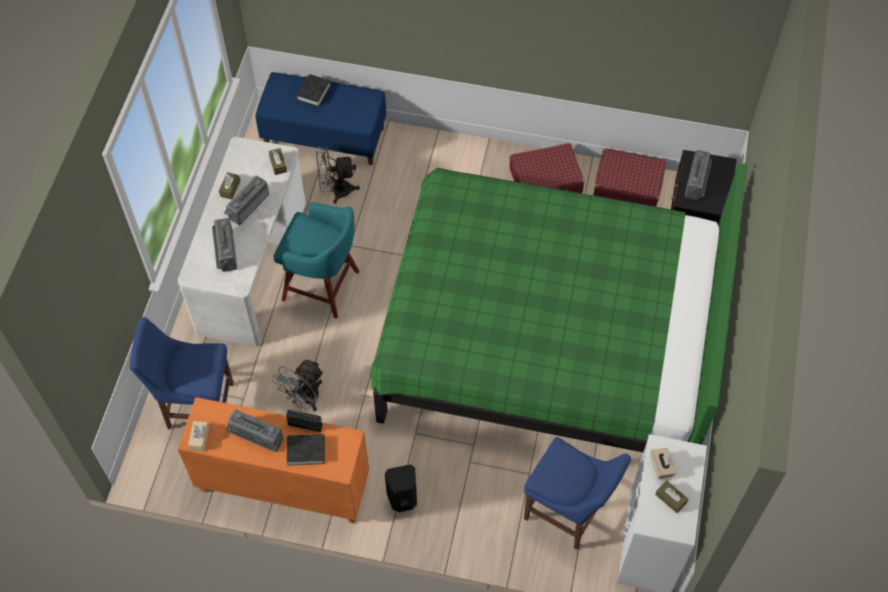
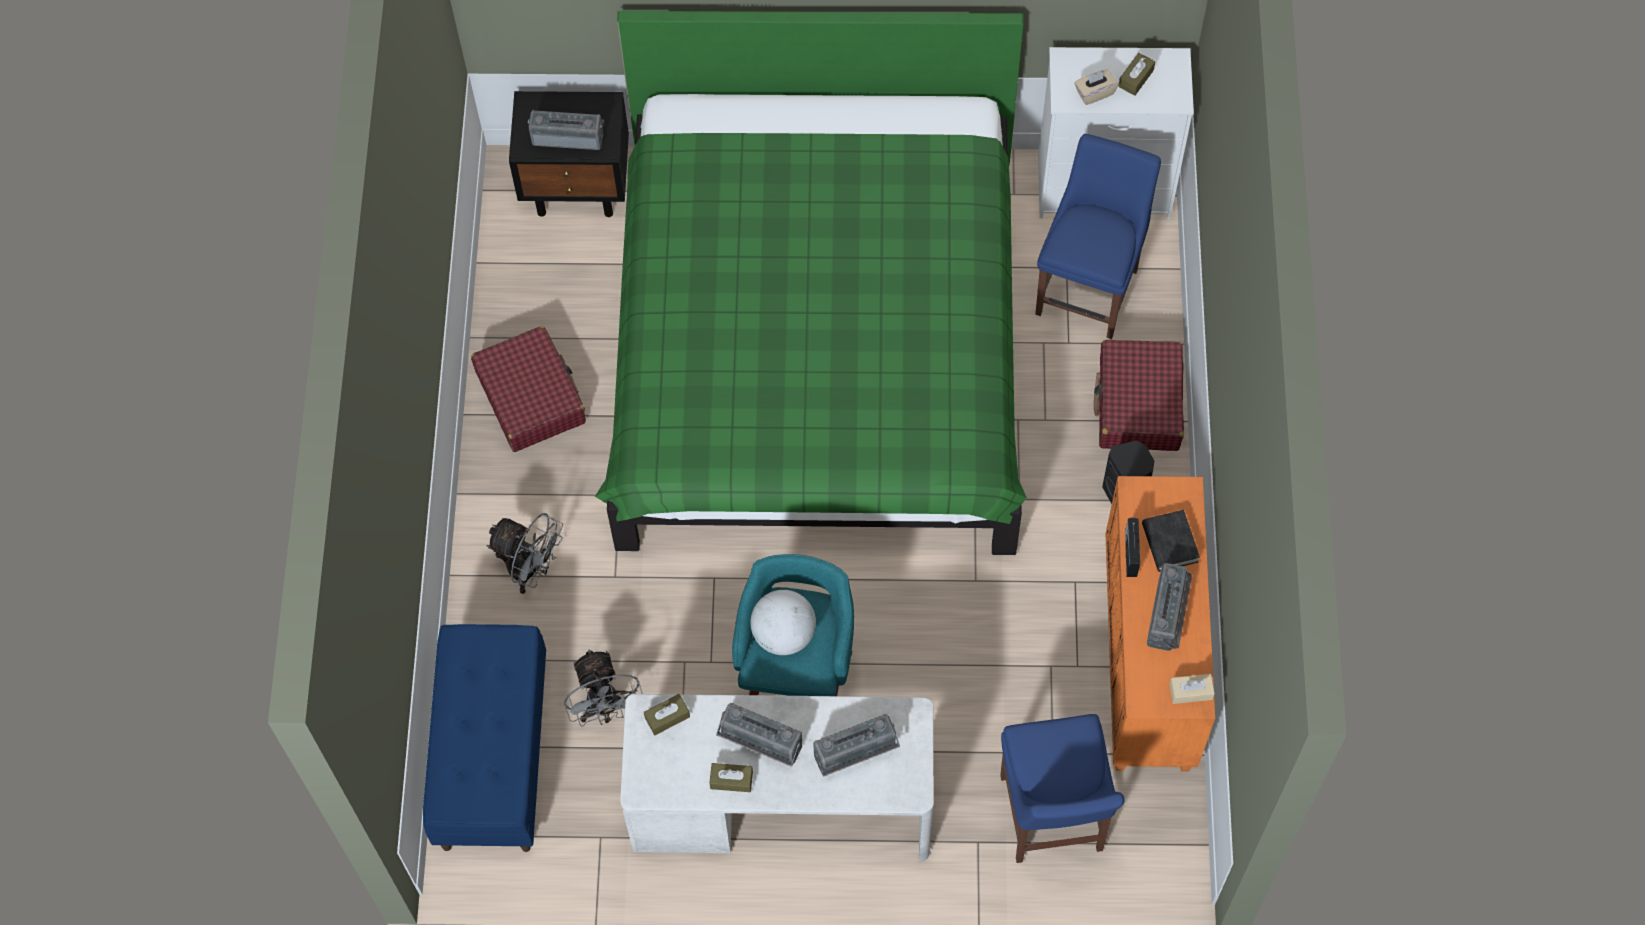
camera: 100 degrees left, 5 degrees up
grey fan [272,359,324,411] -> grey fan moved to [486,513,563,594]
black book [296,74,331,107] -> none
red suitcase [593,148,666,206] -> red suitcase moved to [1094,340,1184,451]
none -> globe [750,590,816,655]

